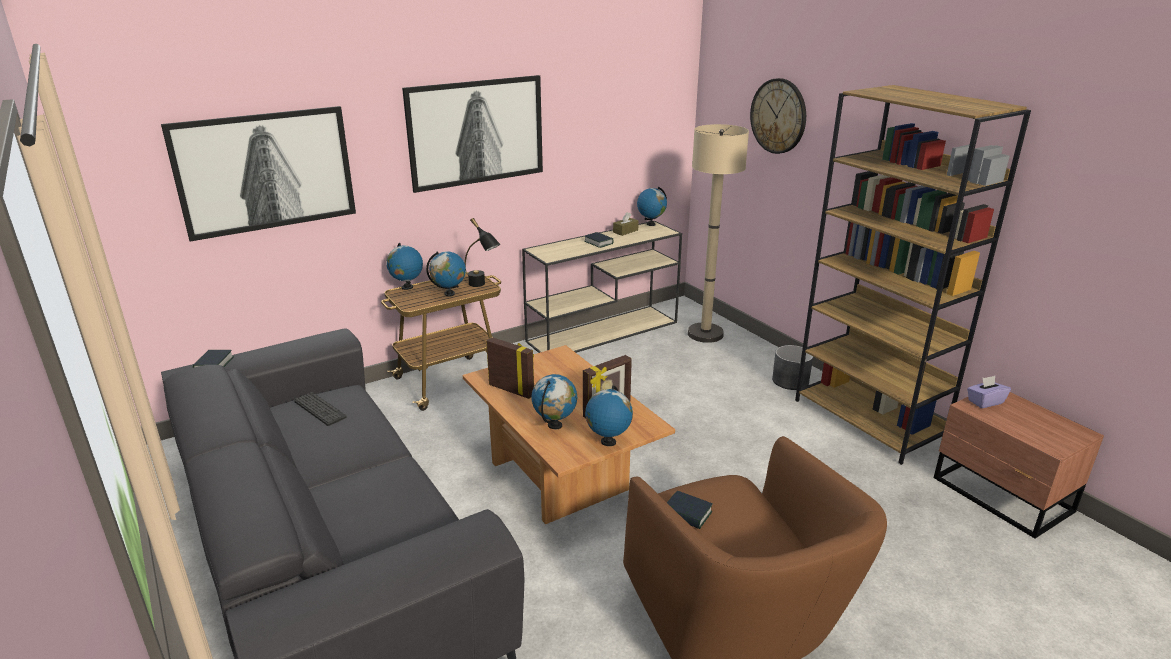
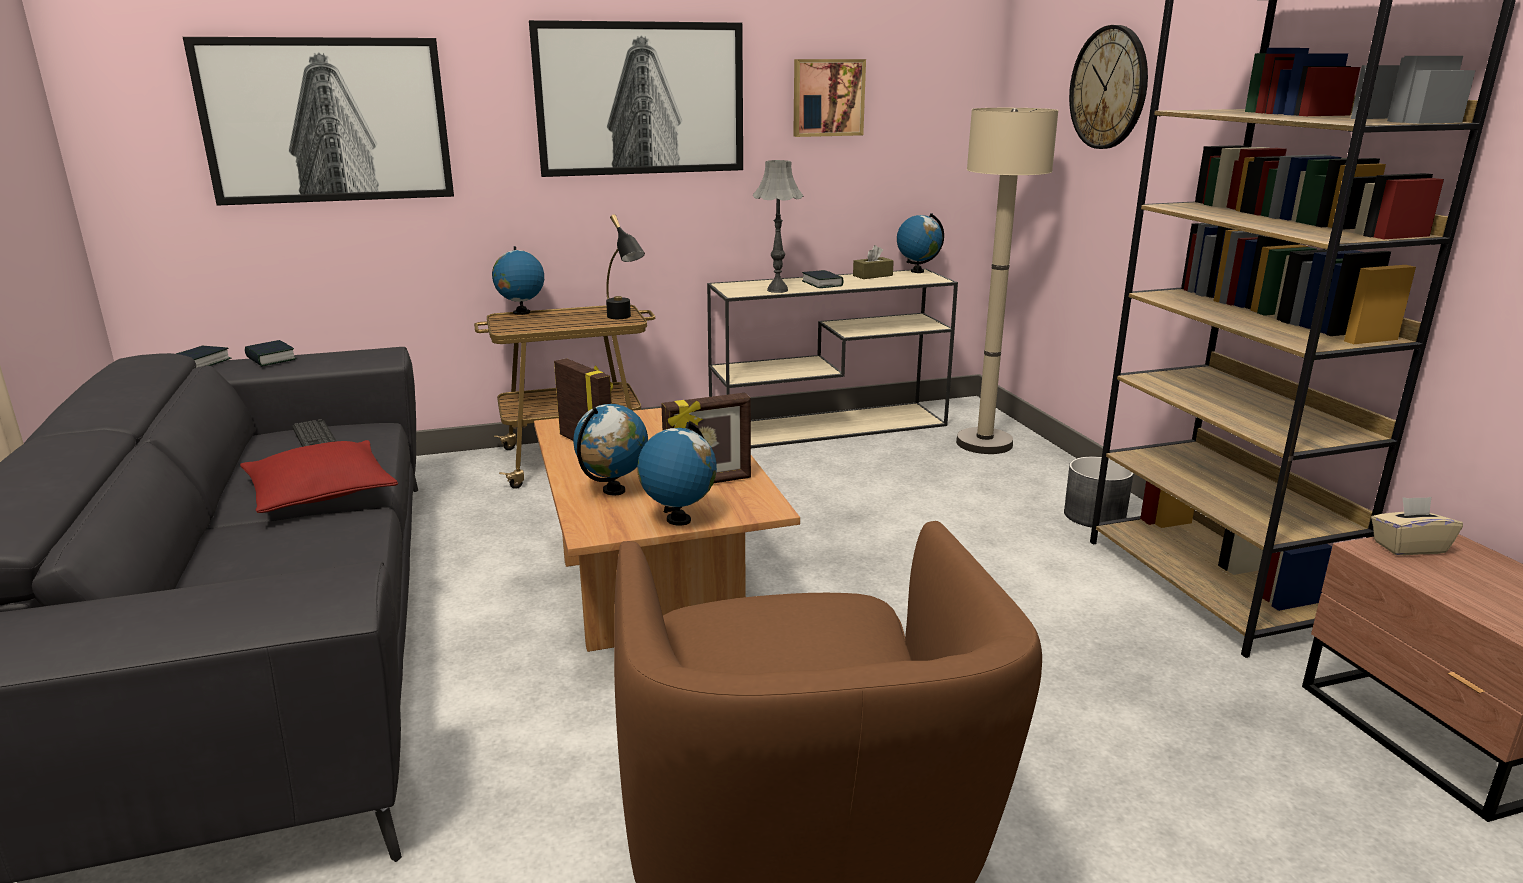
camera: 15 degrees right, 5 degrees down
globe [426,251,466,297] -> none
book [667,491,713,529] -> book moved to [245,340,296,366]
purple tissue box [967,376,1011,408] -> beige tissue box [1371,497,1463,555]
none -> red pillow [240,440,398,513]
none -> grey table lamp [753,160,804,293]
none -> picture [793,59,866,137]

